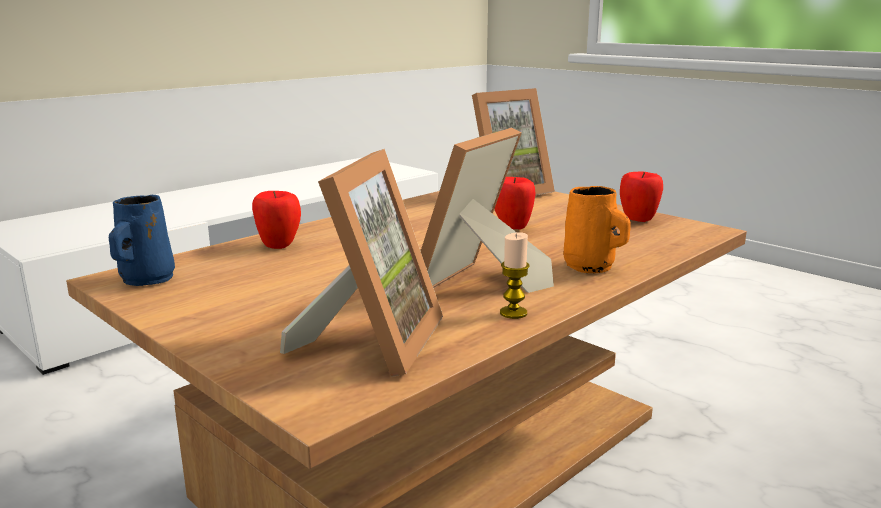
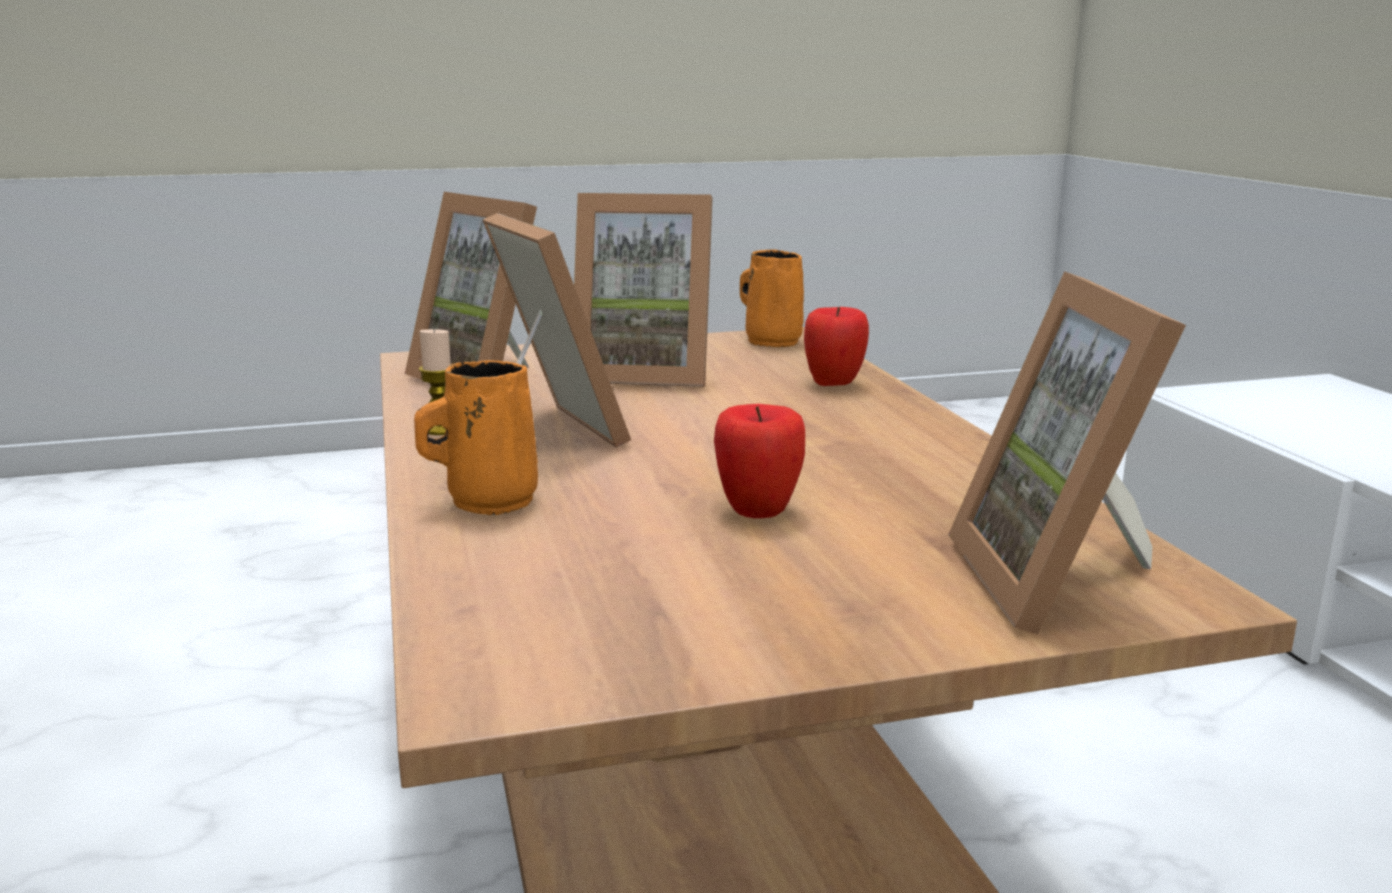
camera: 120 degrees right, 0 degrees up
blue mug [109,195,175,286] -> orange mug [740,249,804,347]
apple [620,171,663,222] -> none
none -> picture frame [574,193,712,387]

